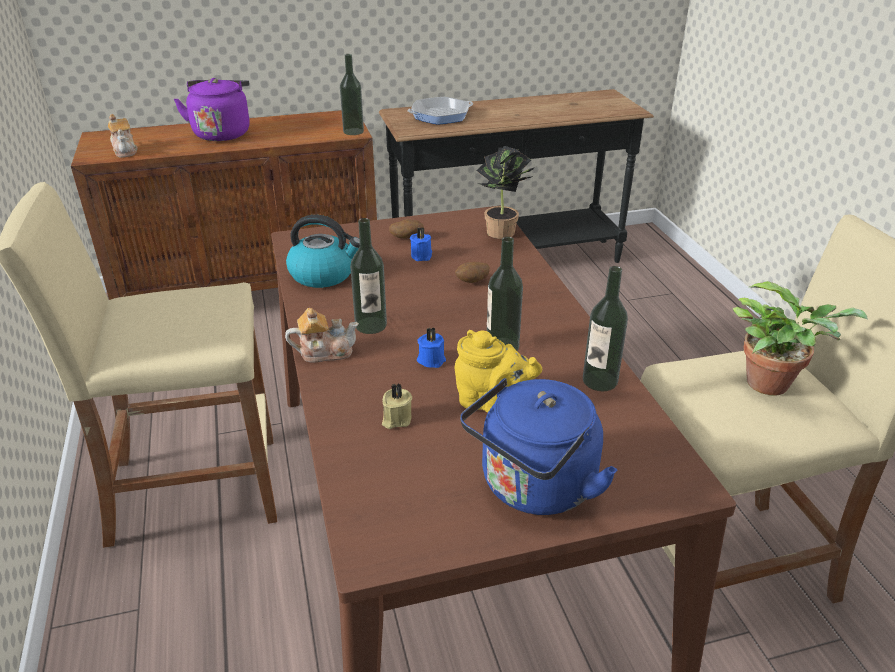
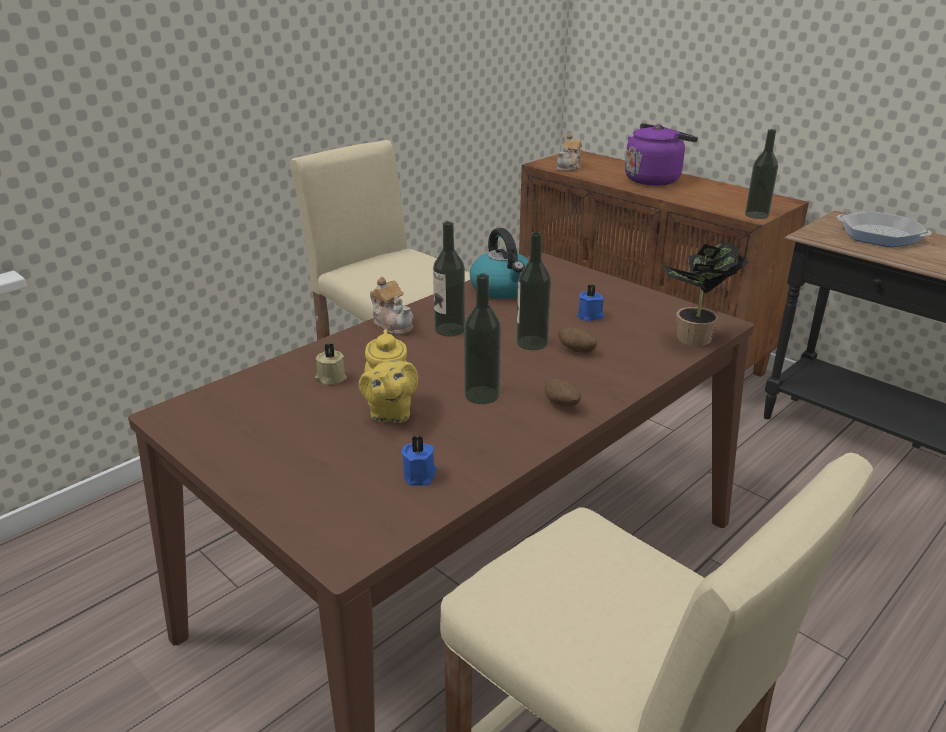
camera: 60 degrees right, 5 degrees down
potato [389,219,424,238] -> potato moved to [545,378,581,407]
blue candle [417,328,446,368] -> blue candle moved to [401,435,437,486]
blue kettle [460,378,617,515] -> none
bottle [583,266,628,391] -> bottle moved to [516,232,551,350]
potted plant [733,281,868,396] -> none

